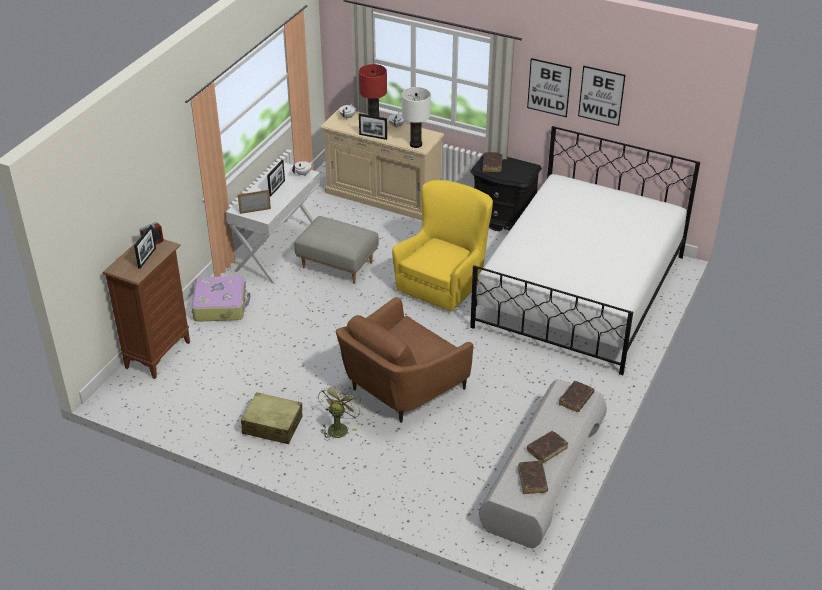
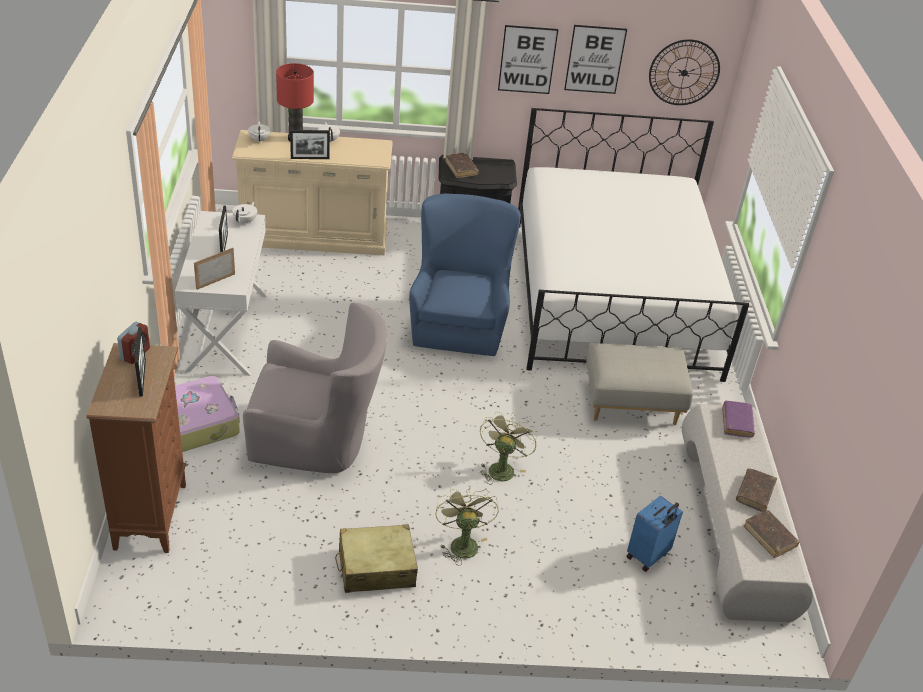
camera: 30 degrees left, 0 degrees up
grey ottoman [294,216,379,284] -> grey ottoman moved to [586,343,693,425]
brown armchair [336,297,473,423] -> green fan [480,412,538,485]
yellow armchair [392,180,493,311] -> blue armchair [409,193,521,356]
white table lamp [402,87,431,148] -> none
brown book [559,381,595,412] -> purple book [722,401,755,437]
none -> grey armchair [243,302,387,473]
none -> blue suitcase [626,496,683,572]
none -> wall clock [649,39,720,105]

